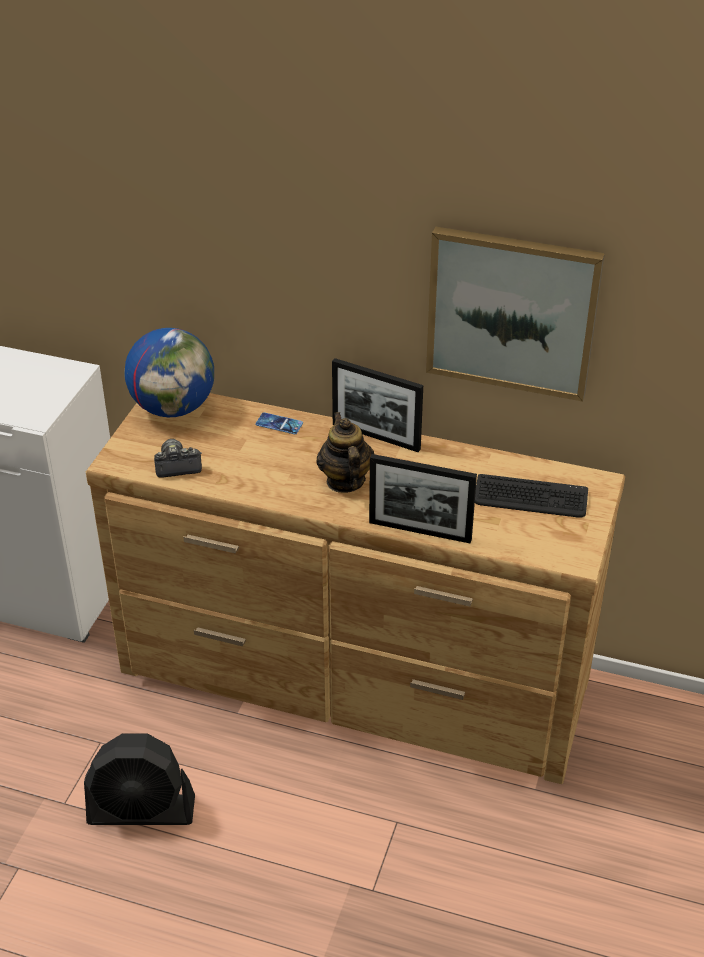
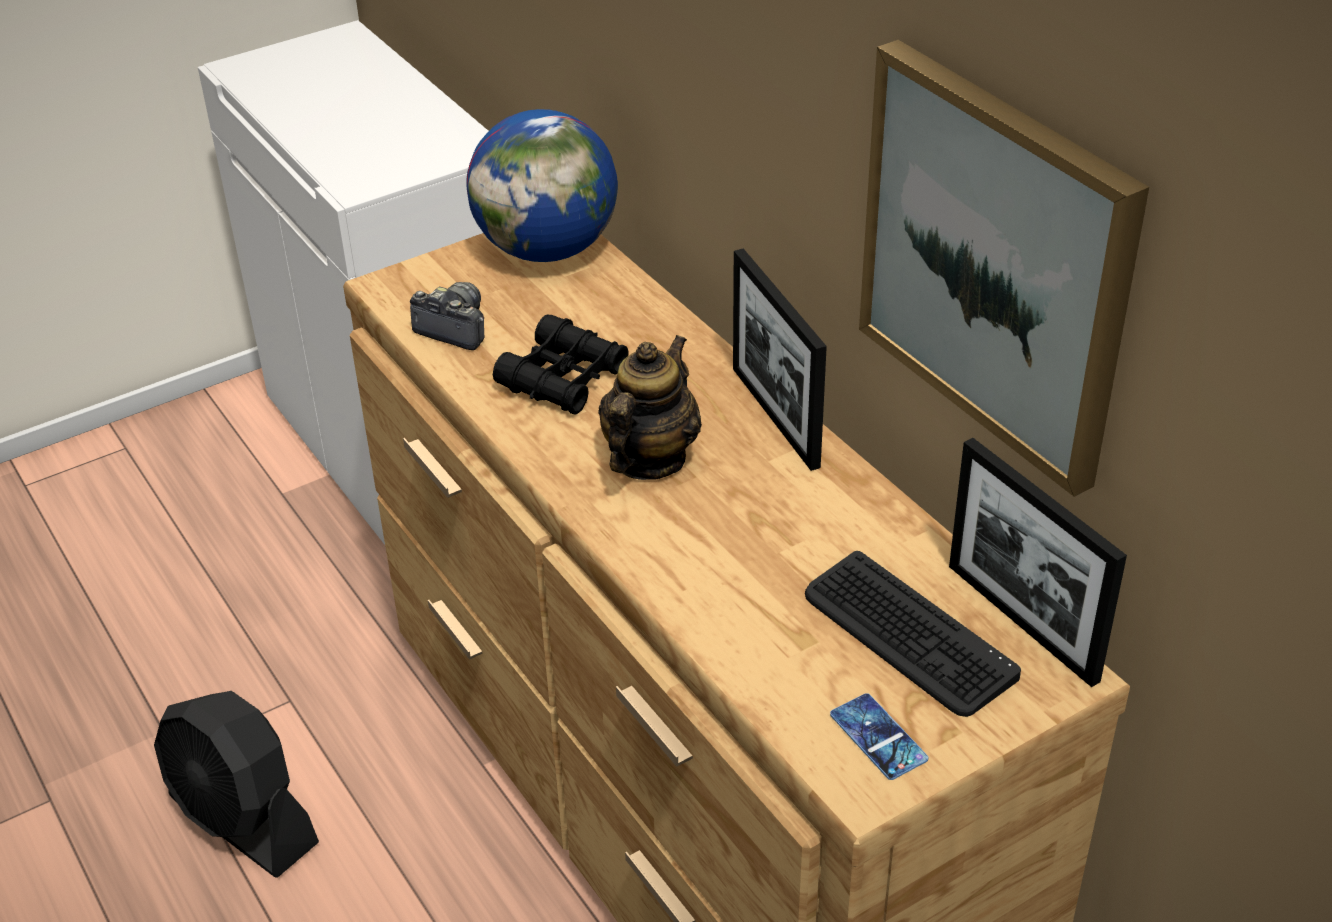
camera: 40 degrees right, 0 degrees up
phone [255,412,303,434] -> phone moved to [830,693,928,780]
picture frame [369,454,477,543] -> picture frame moved to [949,438,1127,687]
none -> black binoculars [493,314,628,415]

